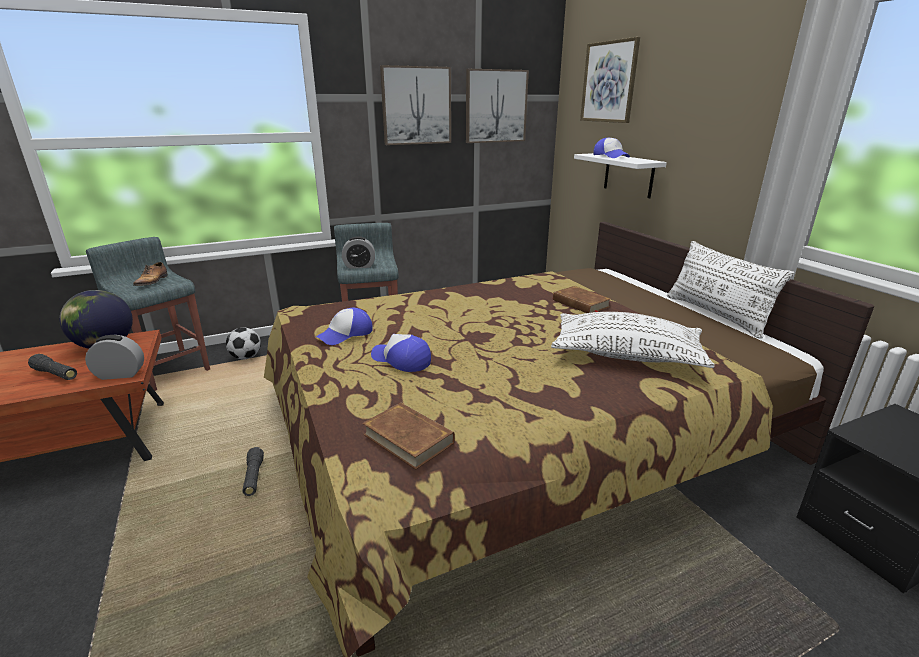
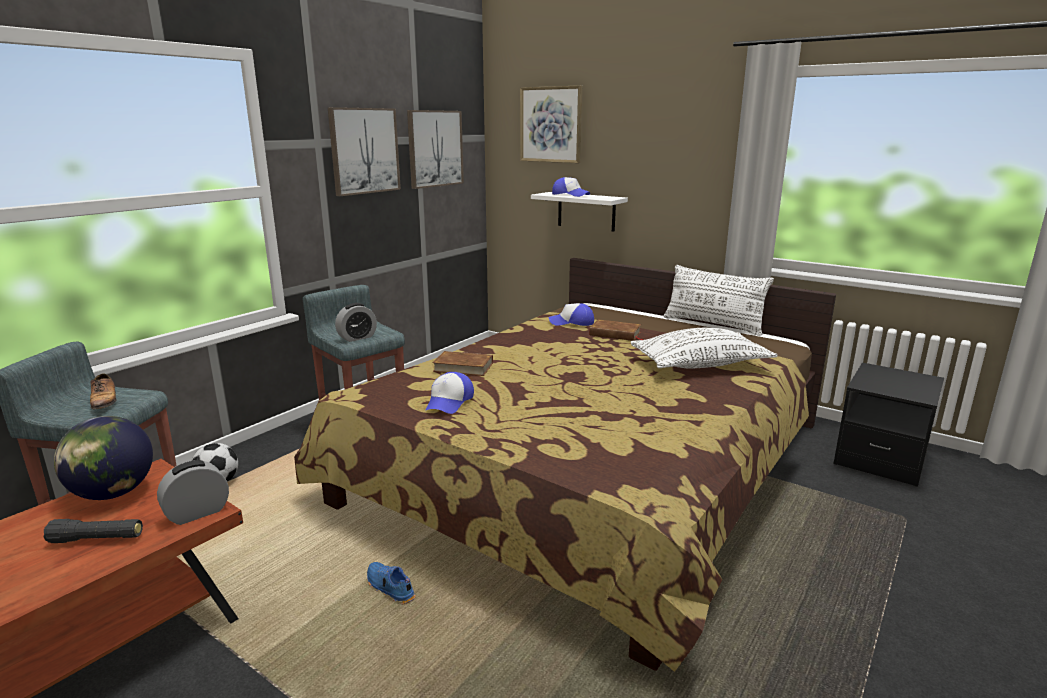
camera: 30 degrees left, 5 degrees down
black flashlight [243,447,264,496] -> blue shoe [367,562,416,604]
brown book [362,402,455,470] -> brown book moved to [433,351,493,376]
cap [371,334,431,372] -> cap moved to [548,303,594,326]

